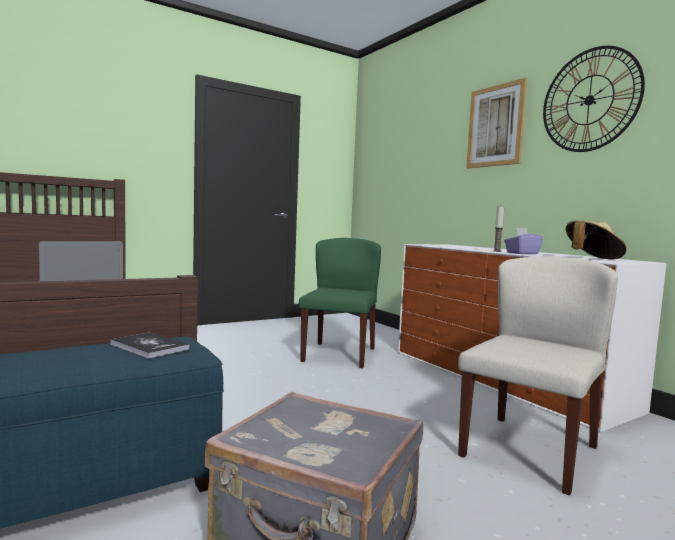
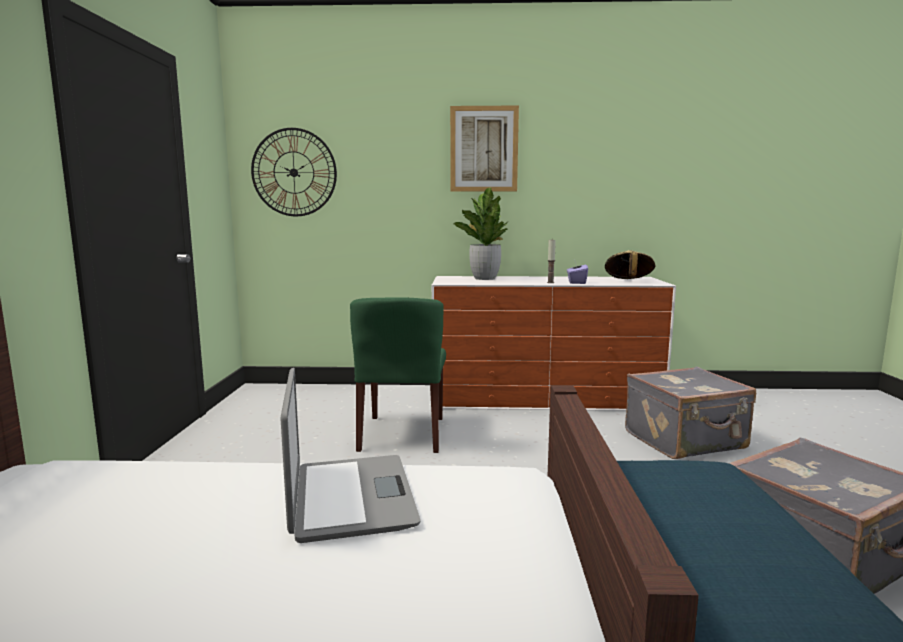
camera: 55 degrees left, 5 degrees up
book [110,332,190,359] -> none
green chair [299,238,381,368] -> green chair turned 135 degrees counterclockwise [350,297,446,453]
beige chair [458,256,618,496] -> grey suitcase [625,367,756,459]
wall clock [543,46,645,152] -> wall clock moved to [251,128,337,216]
none -> potted plant [454,188,508,280]

